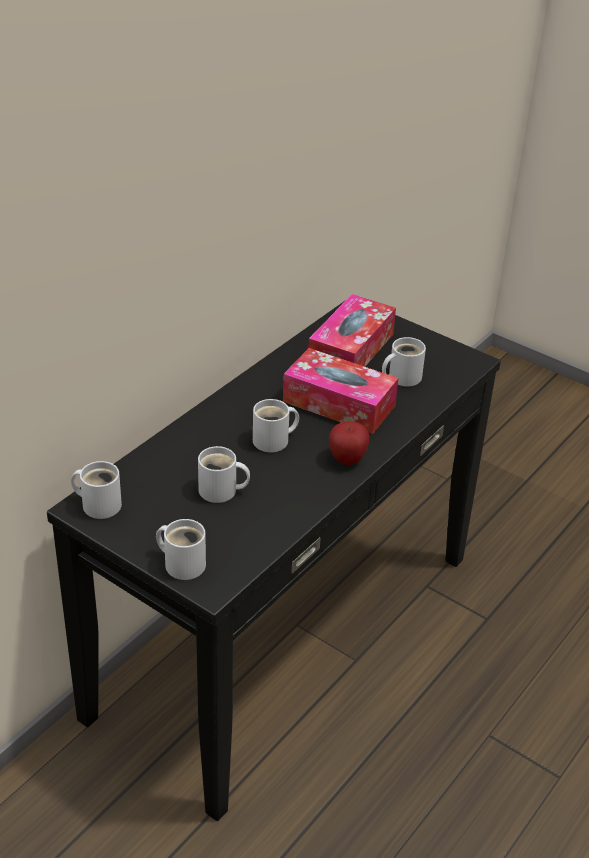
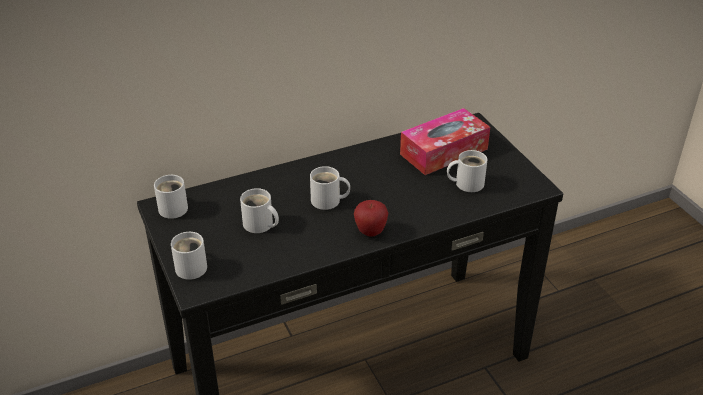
camera: 30 degrees right, 0 degrees up
tissue box [283,348,399,434] -> none

